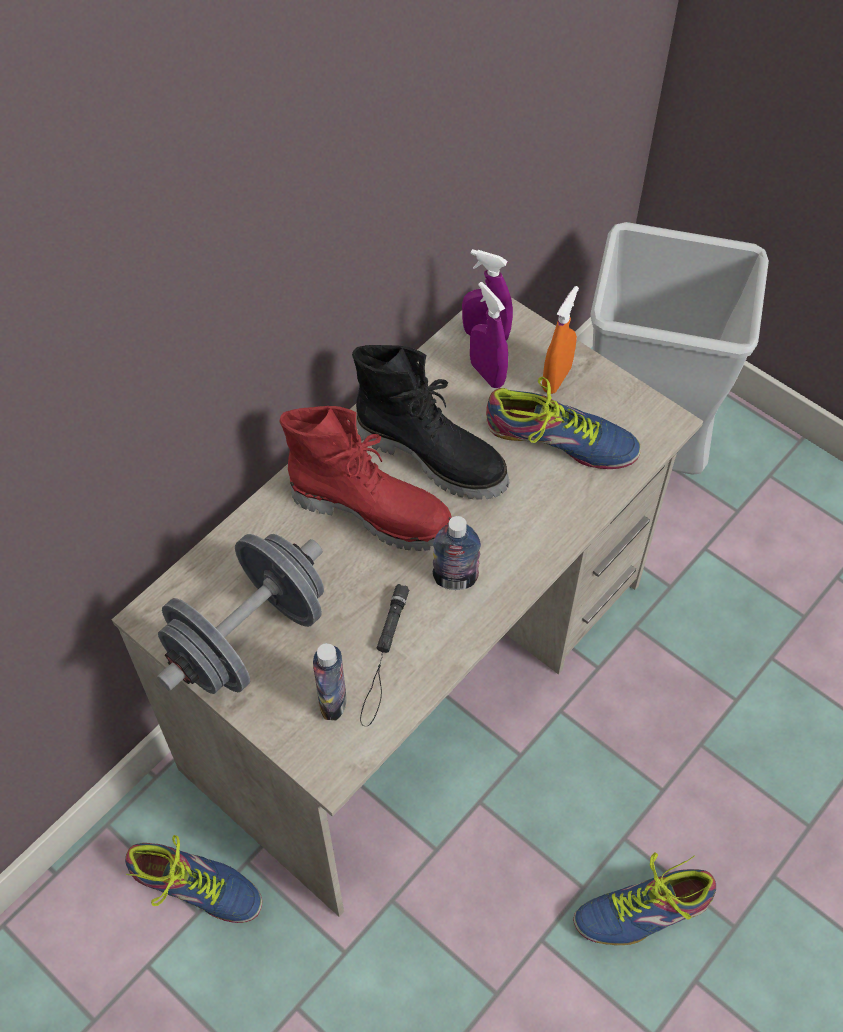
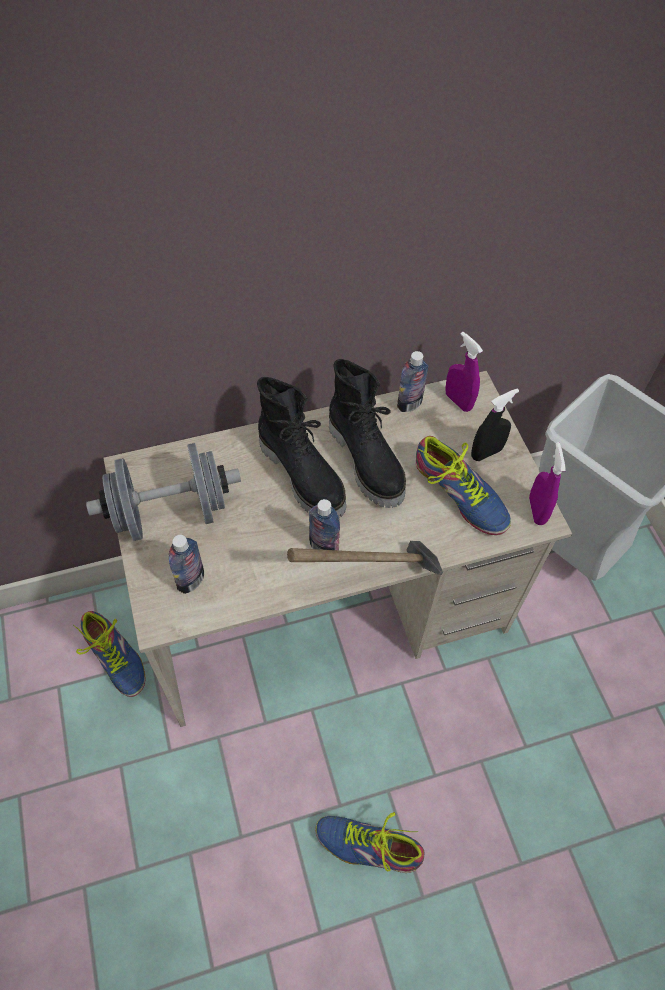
camera: 30 degrees right, 0 degrees up
red boot [279,406,452,551] -> black boot [257,377,346,518]
black flashlight [360,584,409,726] -> none
purple spray bottle [470,282,508,388] -> purple spray bottle moved to [529,442,566,525]
orange spray bottle [542,286,579,394] -> black spray bottle [471,388,519,461]
none -> hammer [287,541,443,575]
none -> bottle [397,351,428,412]

